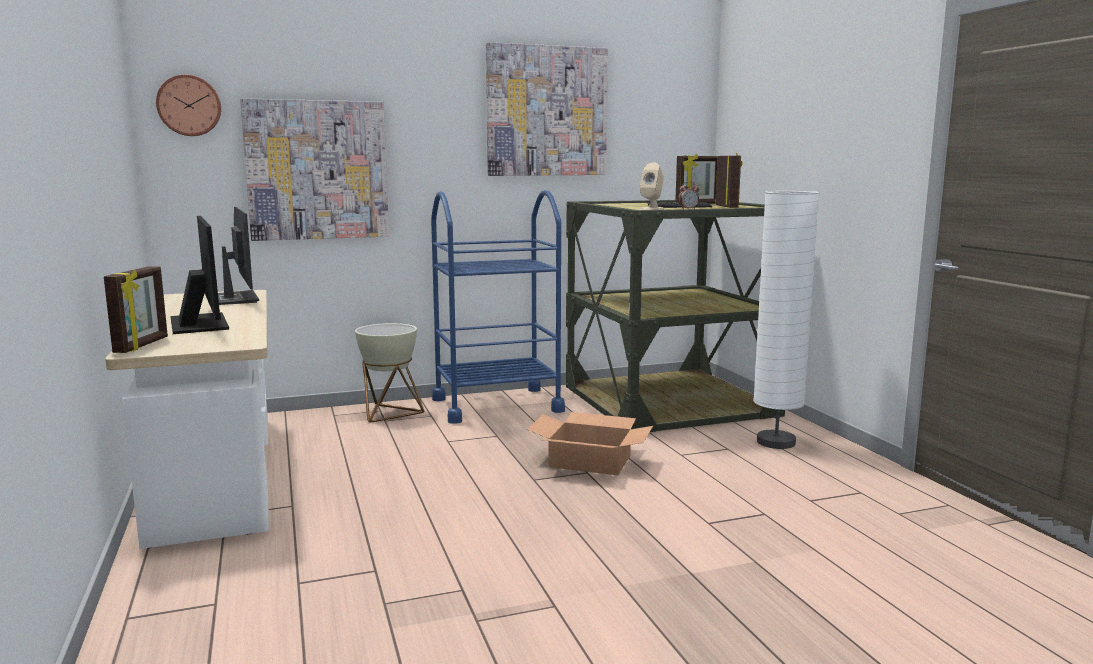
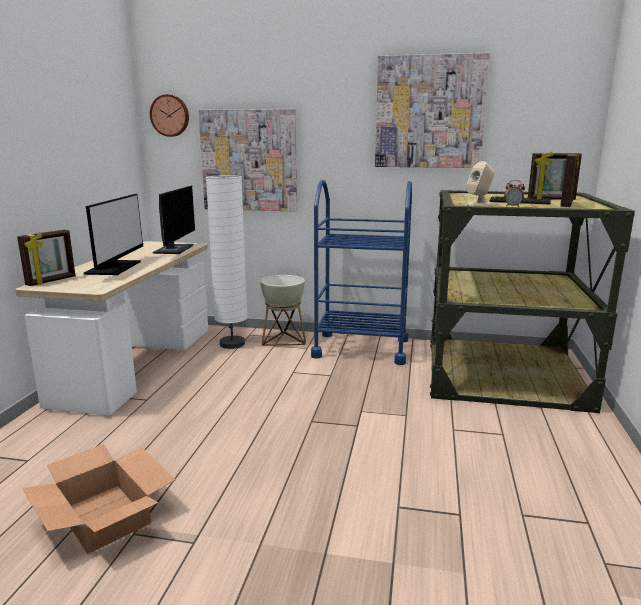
camera: 30 degrees right, 5 degrees up
cardboard box [527,412,653,475] -> cardboard box moved to [22,444,176,554]
white floor lamp [753,191,819,449] -> white floor lamp moved to [206,175,248,349]

